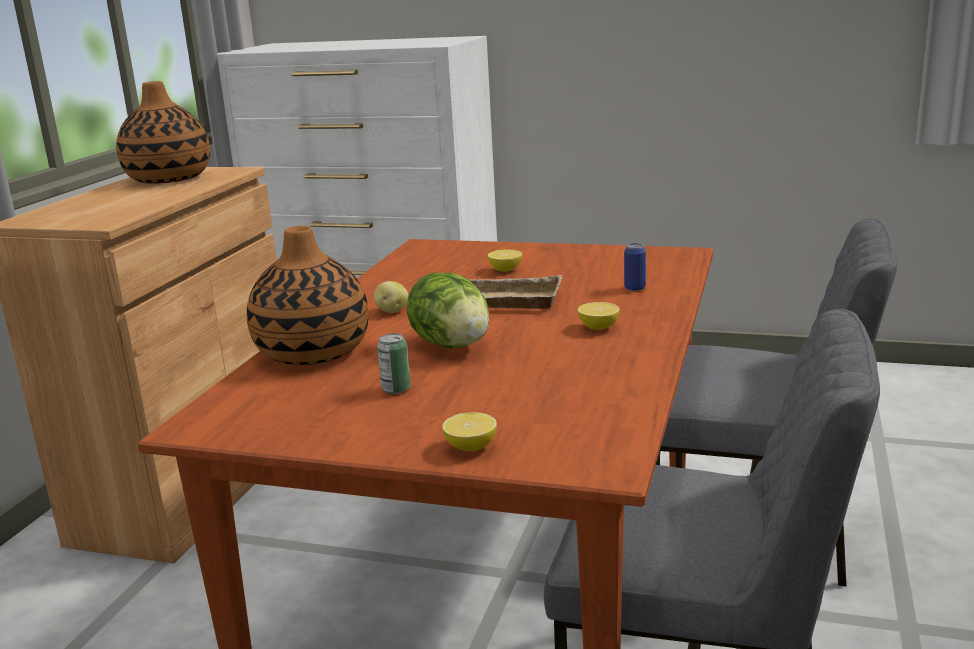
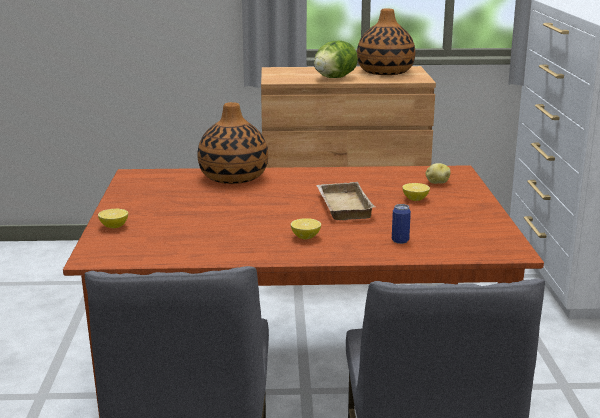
camera: 70 degrees right, 0 degrees up
potato [374,281,409,313] -> potato moved to [426,163,450,184]
can [377,333,411,394] -> none
lettuce [407,273,489,348] -> lettuce moved to [314,40,358,78]

